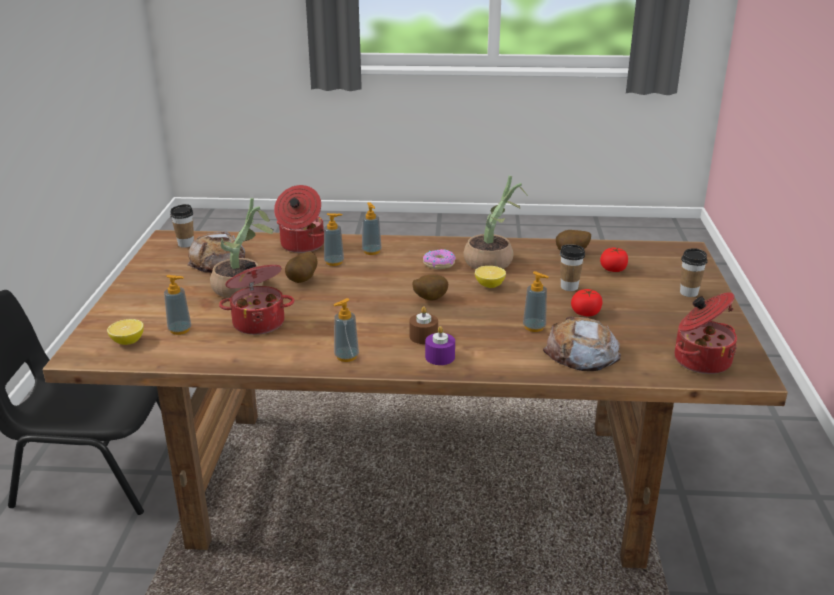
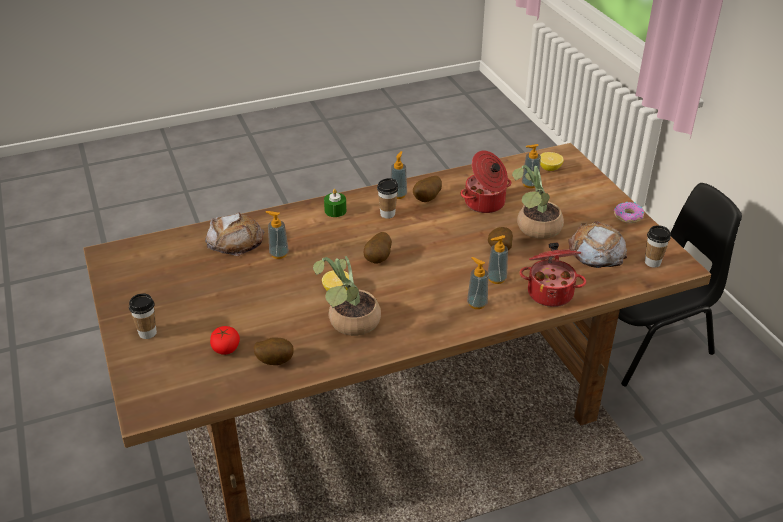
camera: 155 degrees right, 10 degrees up
brown candle [409,306,438,344] -> none
donut [423,249,456,269] -> donut moved to [614,202,644,223]
purple candle [425,326,455,365] -> green candle [324,189,347,217]
cup [560,244,585,291] -> cup moved to [377,178,398,219]
tomato [571,289,603,316] -> none
cooking pot [675,292,737,374] -> none
none -> potato [413,176,442,202]

